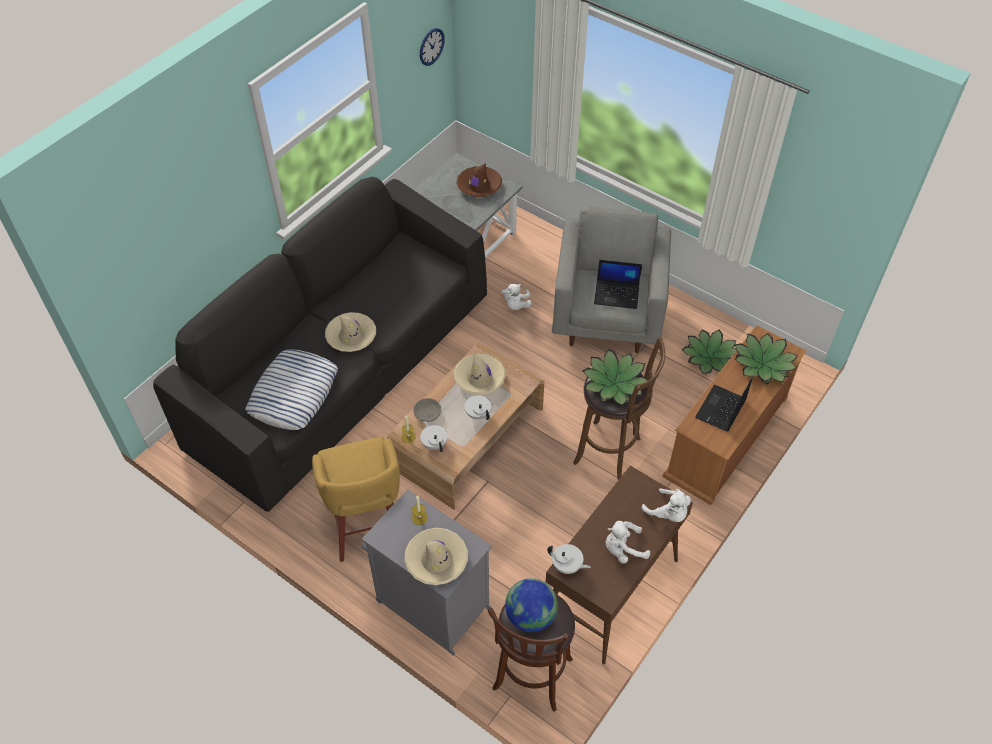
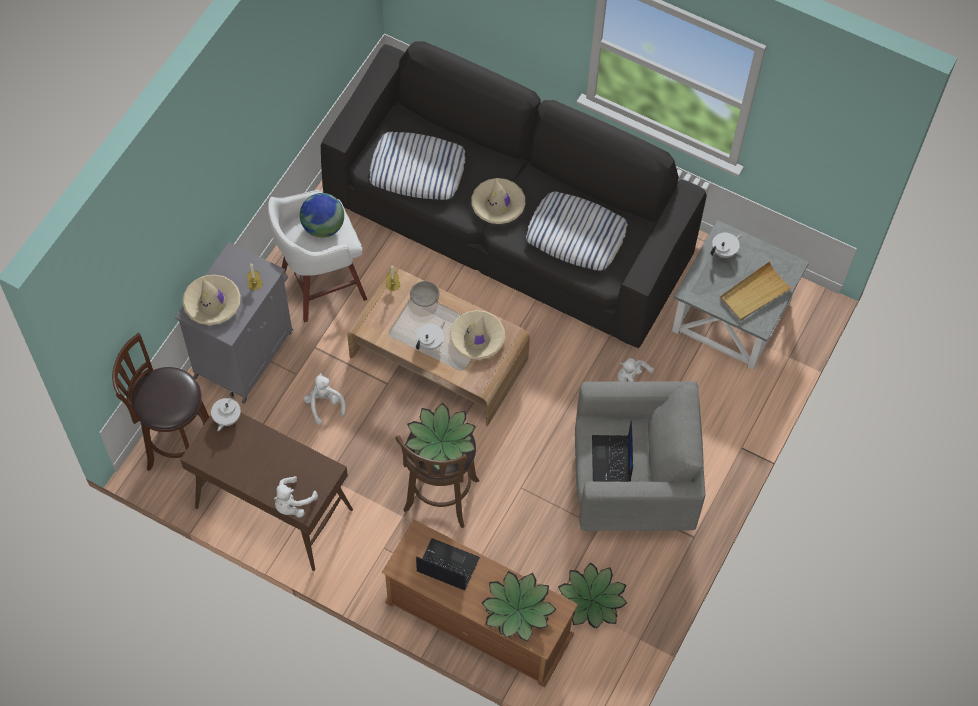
camera: 80 degrees right, 10 degrees up
yellow stool [312,437,400,562] -> white stool [267,190,367,322]
wall clock [420,28,445,66] -> none
white teapot [420,421,447,452] -> white teapot moved to [711,233,743,258]
brown hat [457,163,502,197] -> beige tray [720,261,793,321]
globe [505,578,558,632] -> globe moved to [300,193,344,238]
white plush toy [606,521,650,564] -> white plush toy moved to [303,373,346,425]
none -> pillow [526,192,628,271]

